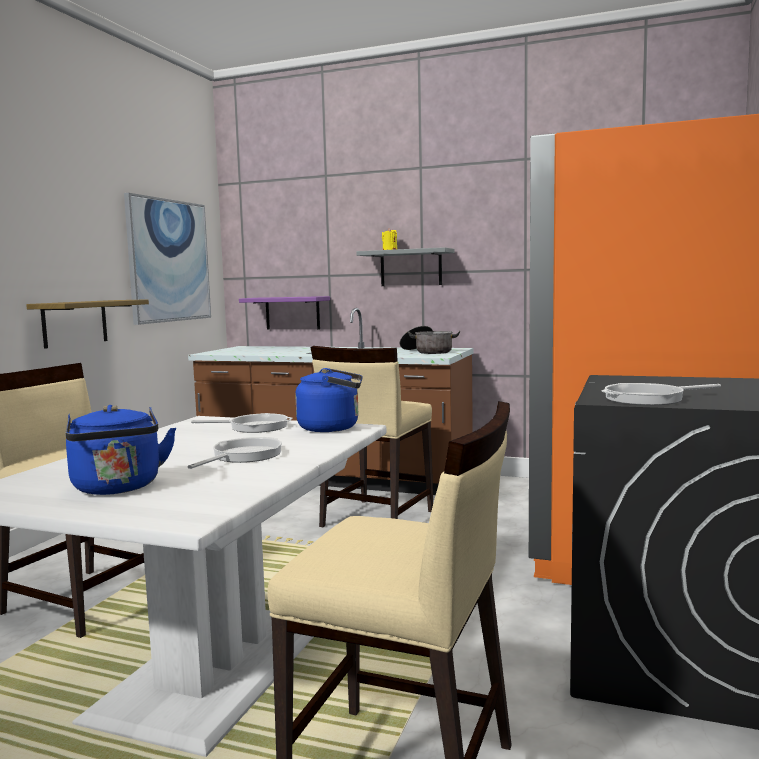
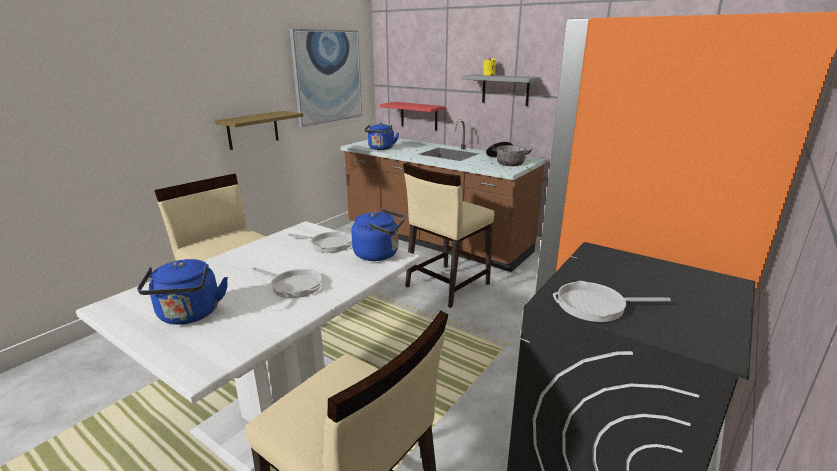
camera: 15 degrees right, 15 degrees up
frying pan [188,437,282,469] -> frying pan turned 75 degrees clockwise [252,268,323,298]
purple shelf [239,296,330,329] -> red shelf [380,102,445,130]
none -> blue kettle [364,123,399,150]

